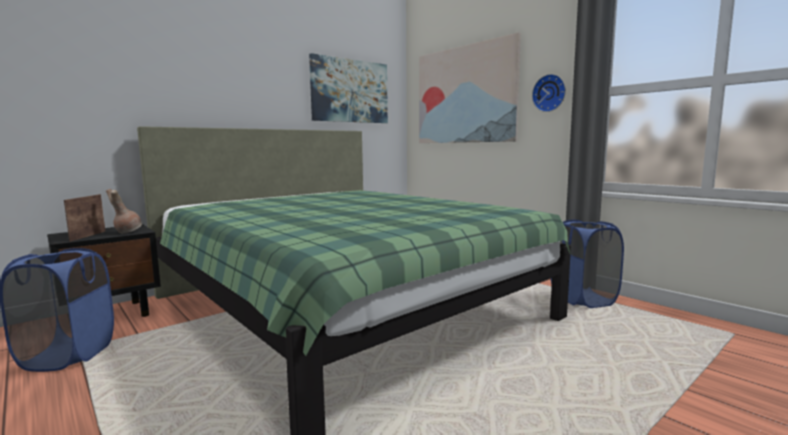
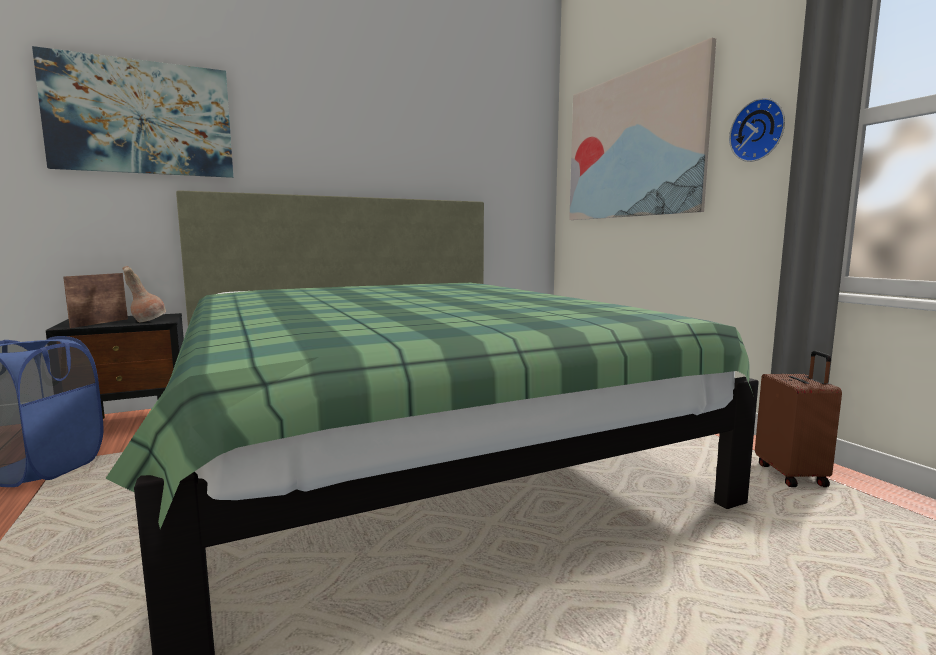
camera: 15 degrees right, 0 degrees up
picture [309,53,388,123] -> picture moved to [32,46,233,178]
blue laundry basket [551,220,624,308] -> brown suitcase [755,351,842,487]

